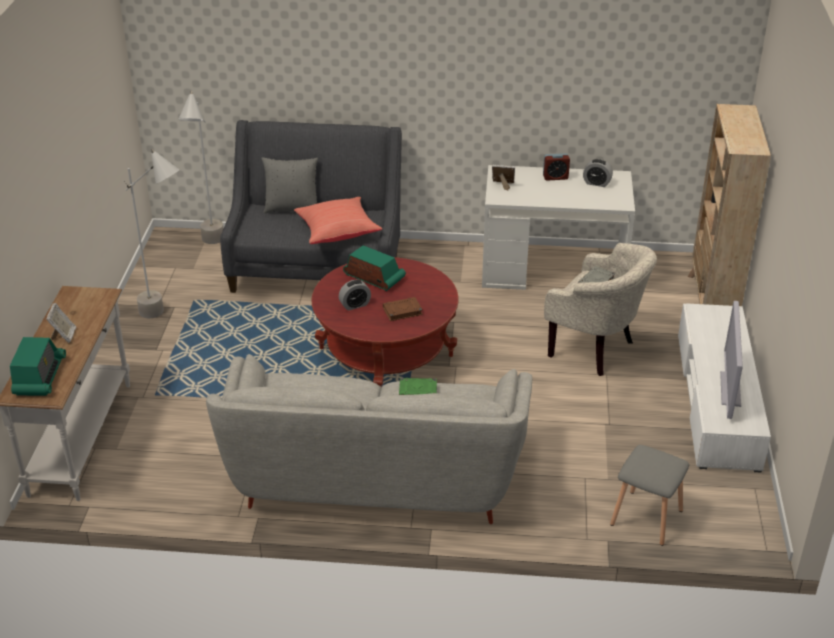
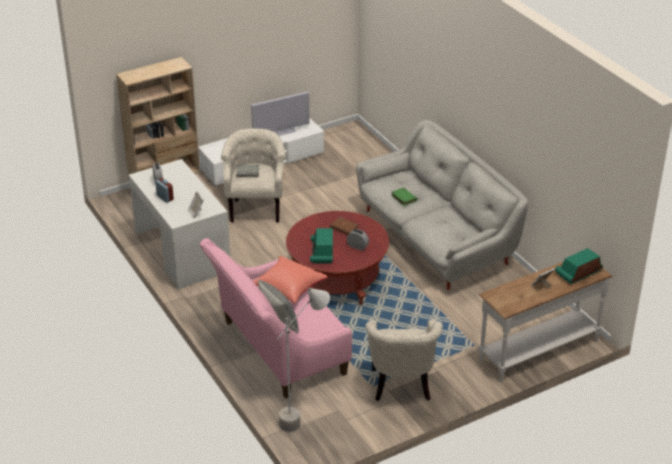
camera: 125 degrees left, 0 degrees up
grey floor lamp [124,149,179,318] -> beige armchair [365,319,443,401]
grey sofa [220,120,402,293] -> pink sofa [200,238,352,398]
grey stool [610,445,689,546] -> none

